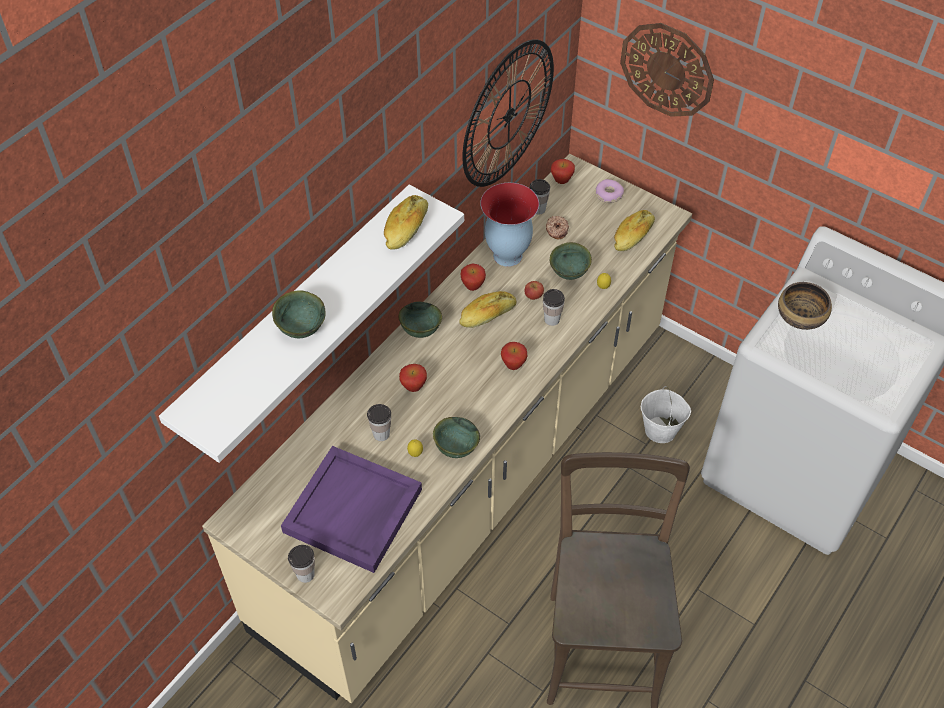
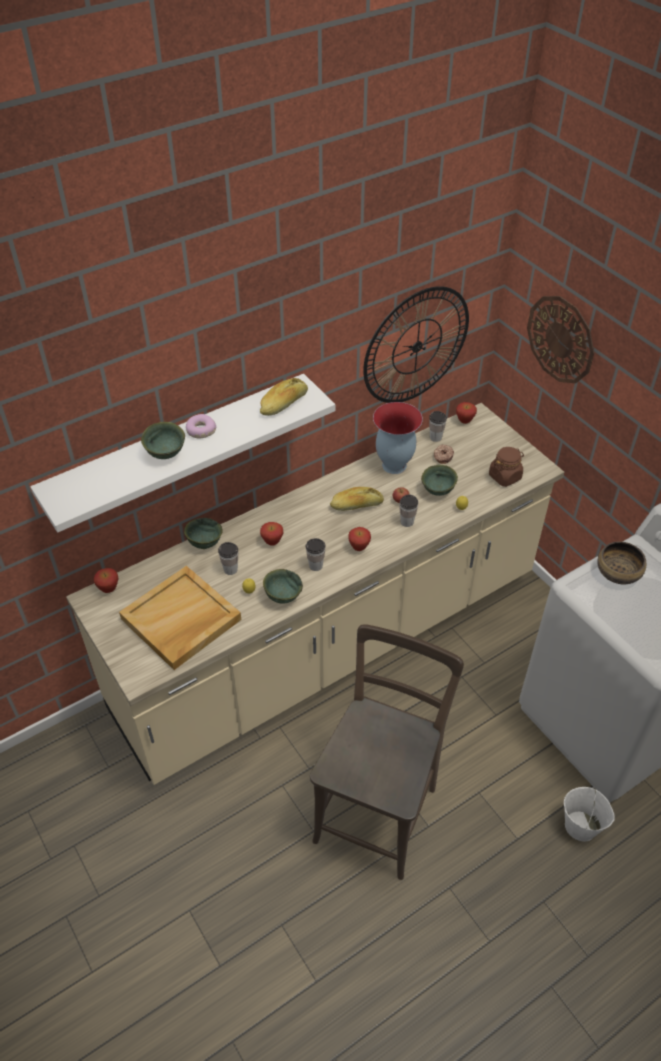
camera: 20 degrees right, 5 degrees down
purple tray [281,446,422,573] -> beige tray [119,566,241,670]
cup [288,545,315,583] -> cup moved to [305,538,326,571]
green bowl [399,301,442,338] -> green bowl moved to [184,518,223,549]
apple [461,264,486,291] -> apple moved to [94,568,119,593]
donut [596,179,624,203] -> donut moved to [186,414,216,438]
bread [614,210,655,251] -> brown jar [489,447,524,487]
white bucket [641,386,691,443] -> white bucket moved to [564,787,615,842]

